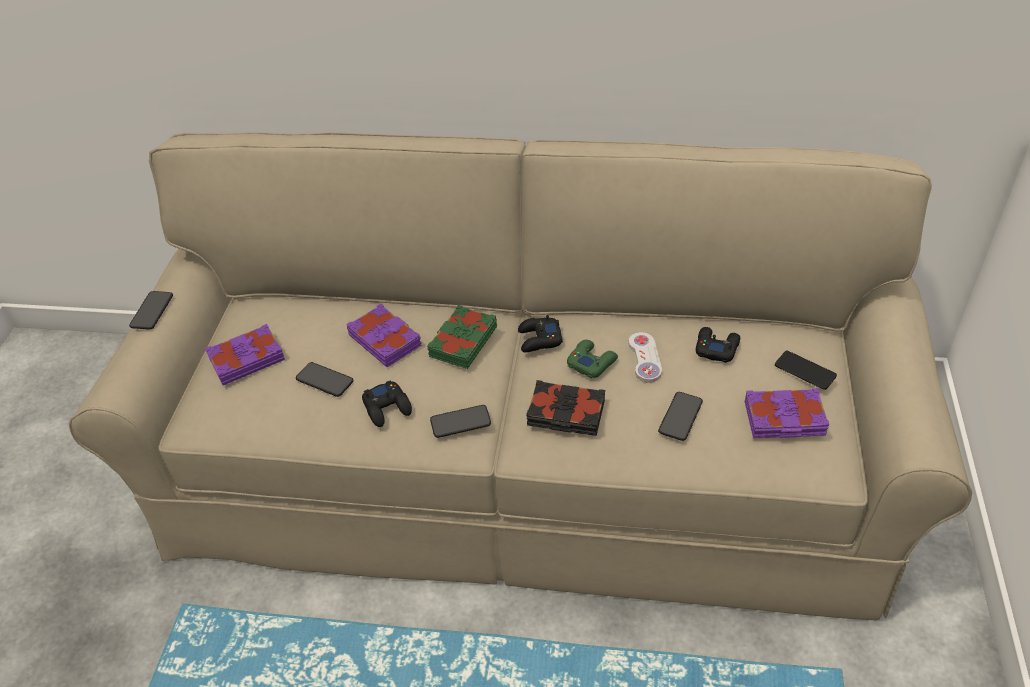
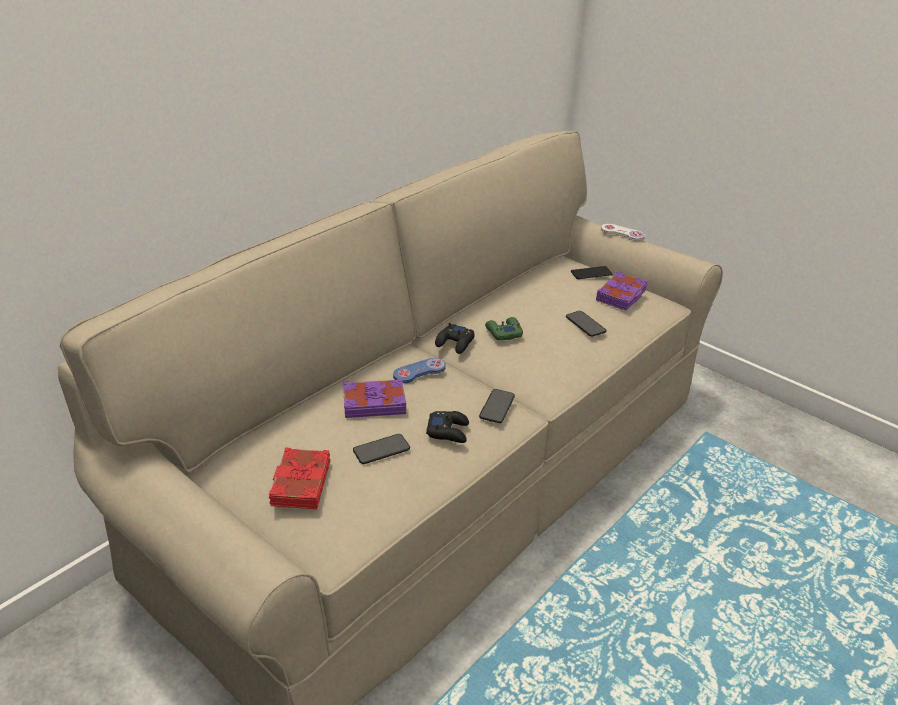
camera: 60 degrees left, 10 degrees down
phone [129,291,173,330] -> none
purple book [205,324,285,385] -> red book [269,447,330,509]
green book [427,305,497,369] -> blue game controller [393,358,446,383]
black book [526,380,605,436] -> none
white game controller [628,332,662,383] -> white game controller moved to [601,224,645,241]
black game controller [696,327,740,363] -> none

